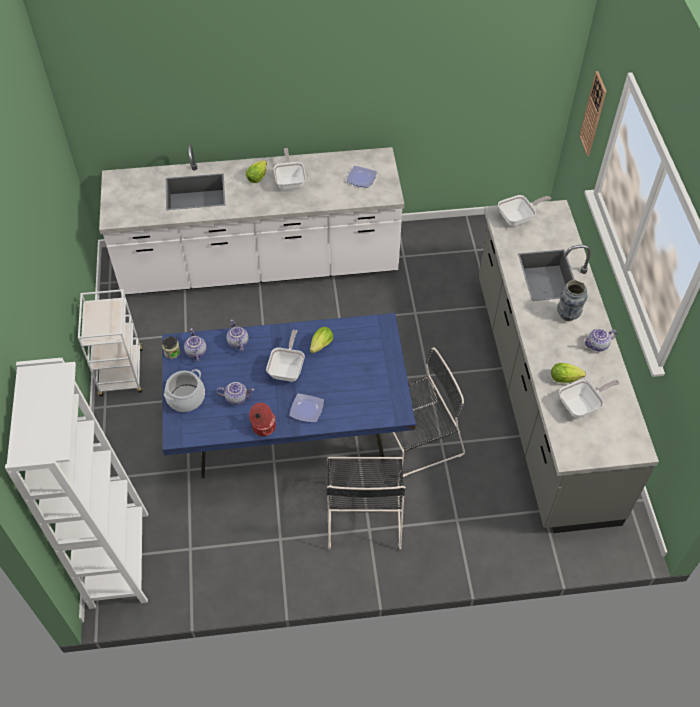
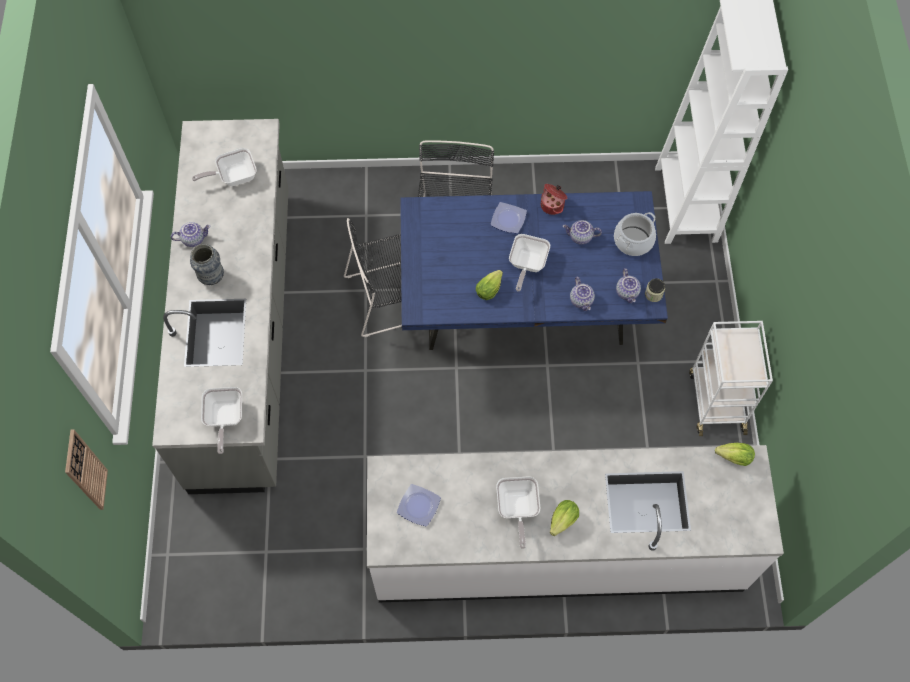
camera: 175 degrees left, 10 degrees up
frying pan [498,195,551,227] -> frying pan turned 75 degrees counterclockwise [201,387,242,454]
lettuce [551,363,586,383] -> lettuce moved to [715,443,755,466]

